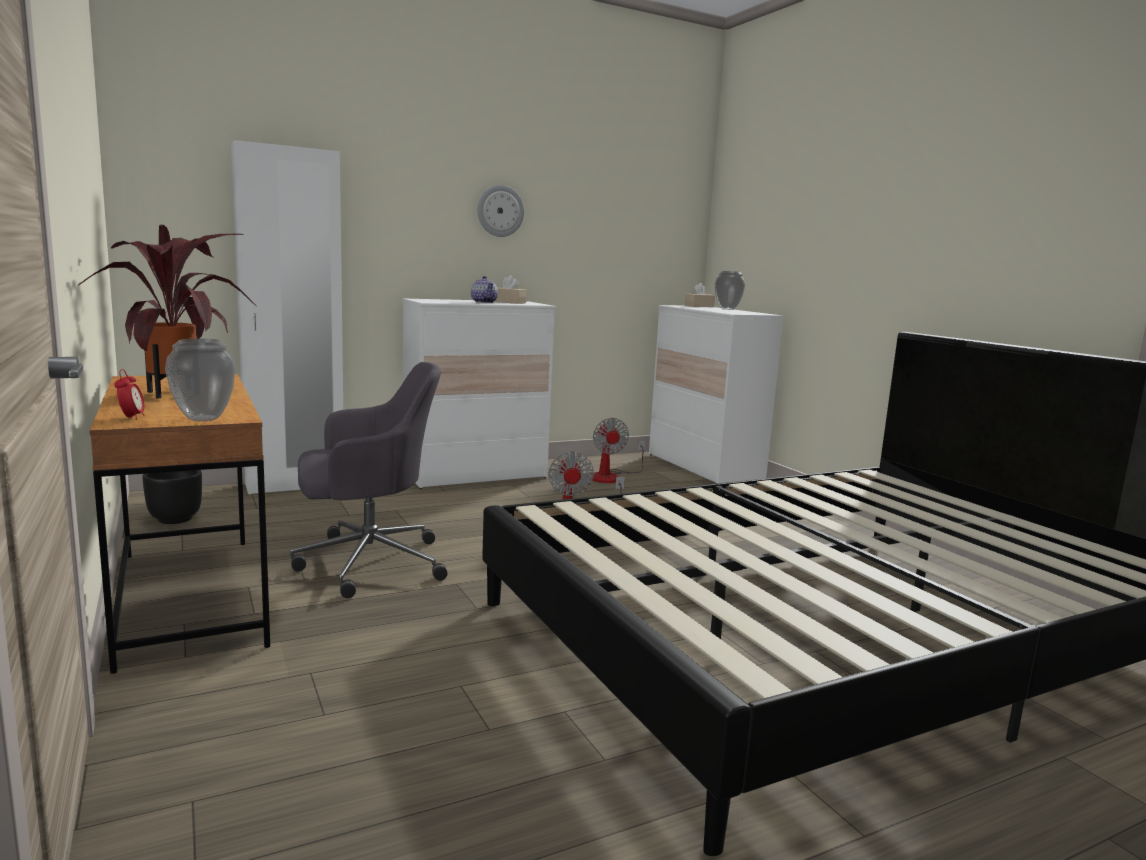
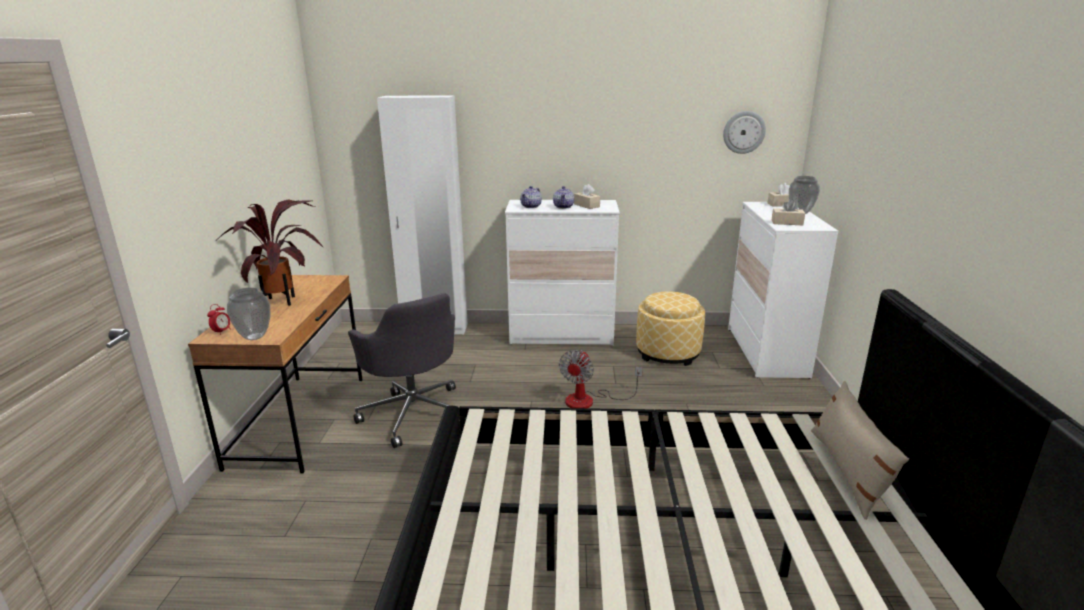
camera: 30 degrees right, 10 degrees up
black planter [142,470,202,524] -> none
grey office chair [290,362,447,598] -> grey office chair turned 45 degrees clockwise [348,293,456,448]
wall clock [477,185,524,237] -> wall clock moved to [723,111,766,154]
fan [591,418,645,483] -> ottoman [636,291,705,366]
none -> teapot [520,186,542,208]
none -> beige tissue box [772,199,805,225]
none -> beige pillow [811,381,909,520]

